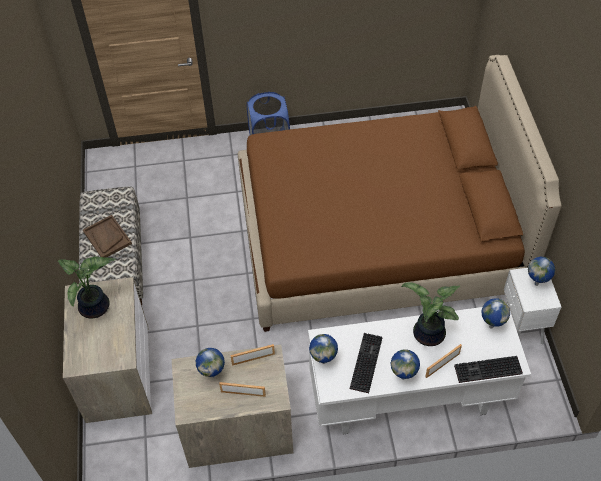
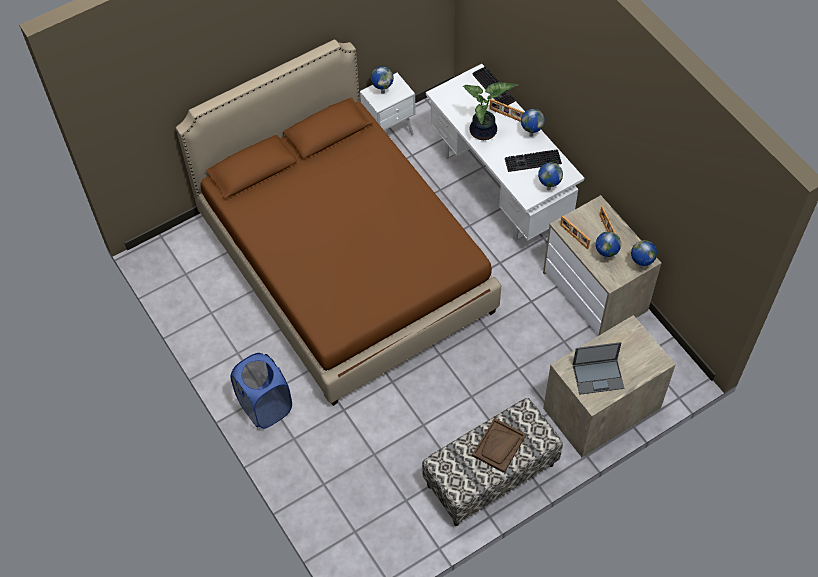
camera: 115 degrees left, 5 degrees up
potted plant [58,256,116,319] -> laptop [573,342,624,395]
globe [481,298,510,329] -> globe moved to [631,240,657,268]

